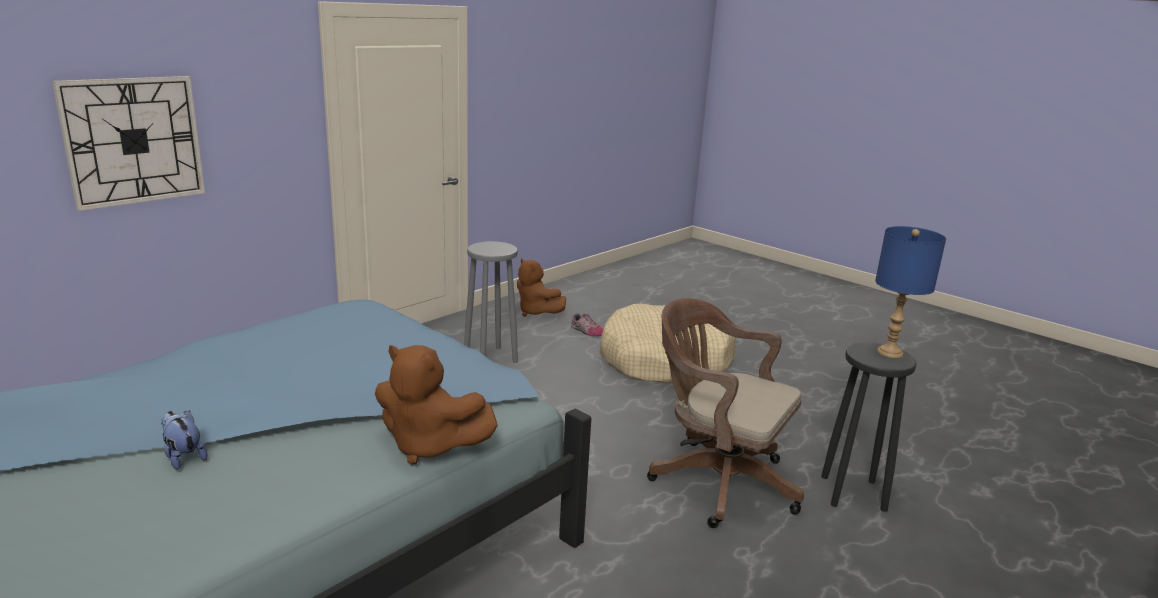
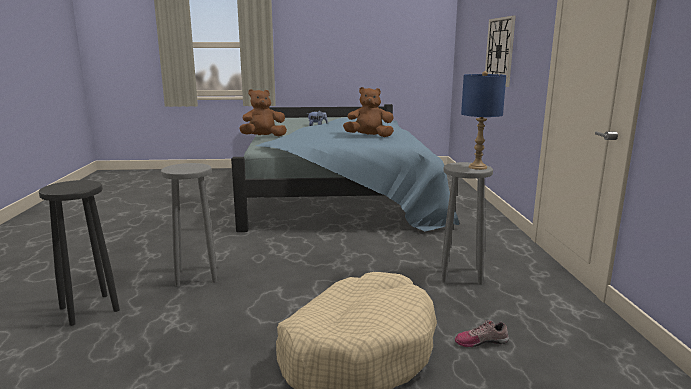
camera: 135 degrees right, 5 degrees down
brown plush toy [517,258,566,317] -> brown plush toy moved to [343,87,394,137]
brown office chair [647,298,804,528] -> grey stool [161,163,217,287]
blue table lamp [875,226,946,358] -> blue table lamp moved to [461,71,506,170]

